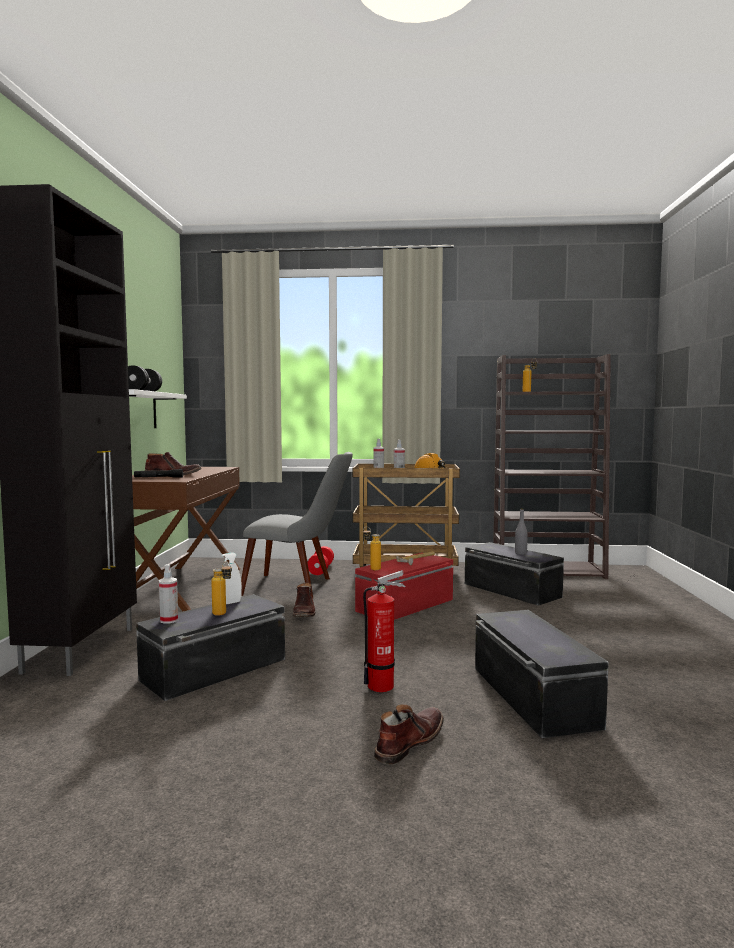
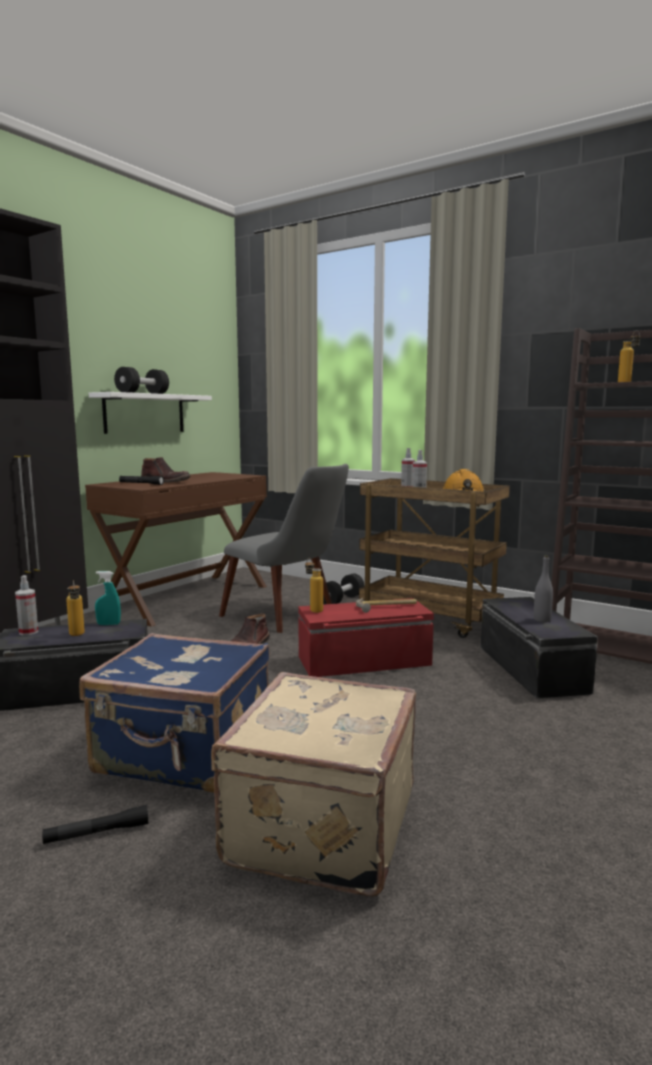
camera: 30 degrees right, 5 degrees up
white spray bottle [222,553,242,604] -> turquoise spray bottle [95,571,121,625]
red dumbbell [307,546,334,575] -> black dumbbell [323,573,364,605]
fire extinguisher [363,570,406,692] -> blue suitcase [79,633,270,793]
brown boot [374,704,444,765] -> black flashlight [42,805,148,844]
black storage box [475,610,609,738] -> beige suitcase [211,672,416,897]

